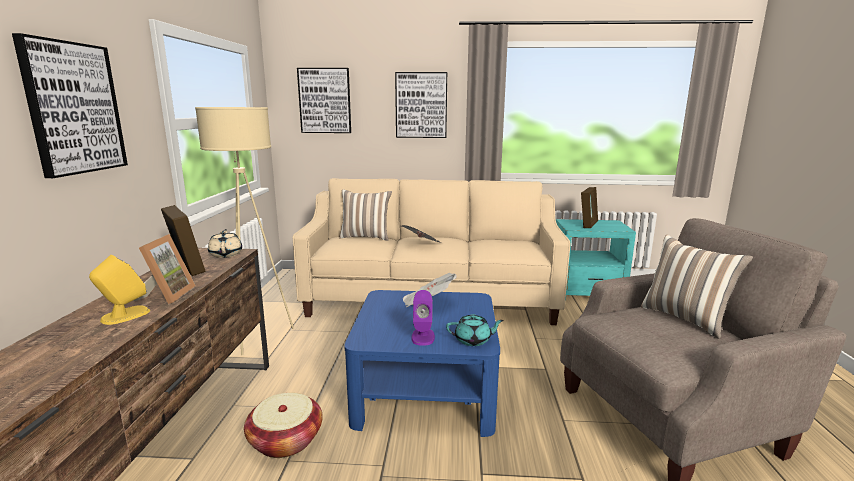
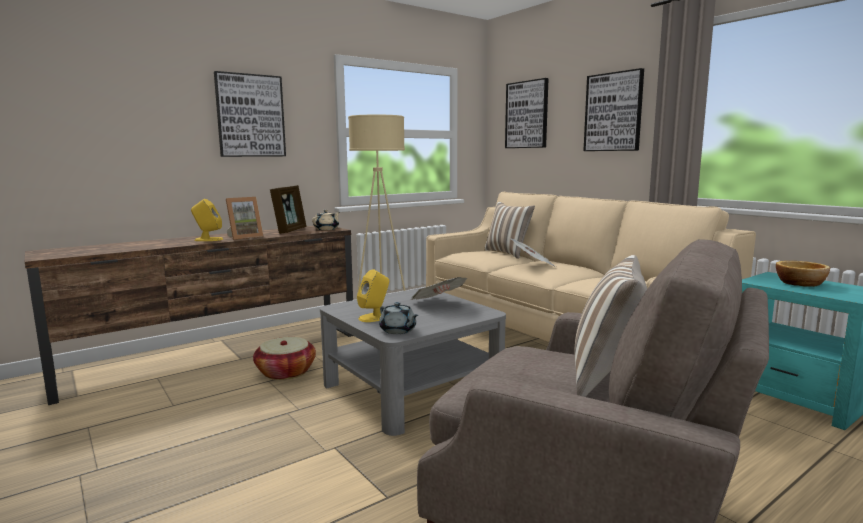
camera: 50 degrees right, 5 degrees down
blue coffee table [344,290,500,437] -> grey coffee table [320,288,506,436]
purple speaker [411,290,435,346] -> yellow speaker [357,270,389,322]
turquoise teapot [446,314,504,346] -> grey teapot [379,302,418,334]
picture frame [581,187,598,228] -> bowl [776,261,830,287]

